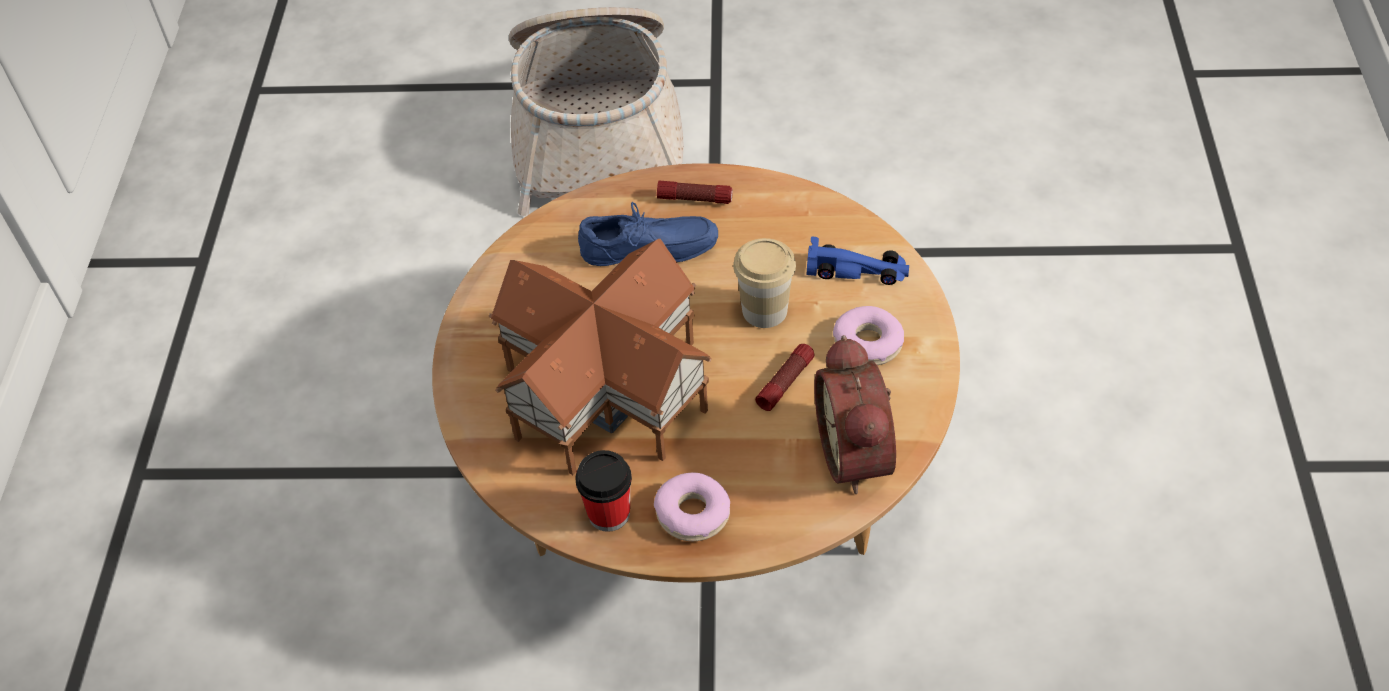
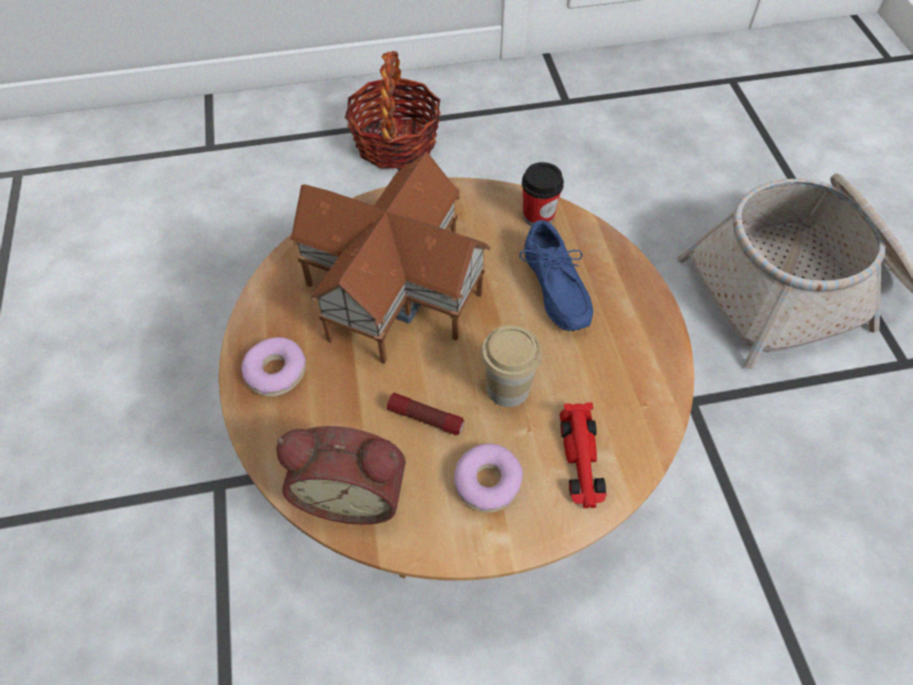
camera: 75 degrees right, 5 degrees up
cup [575,450,632,532] -> cup moved to [522,162,564,226]
flashlight [657,181,733,204] -> none
blue toy car [807,236,909,285] -> red toy car [560,402,606,508]
alarm clock [814,335,896,494] -> alarm clock turned 150 degrees counterclockwise [276,426,406,525]
none -> basket [345,51,441,169]

